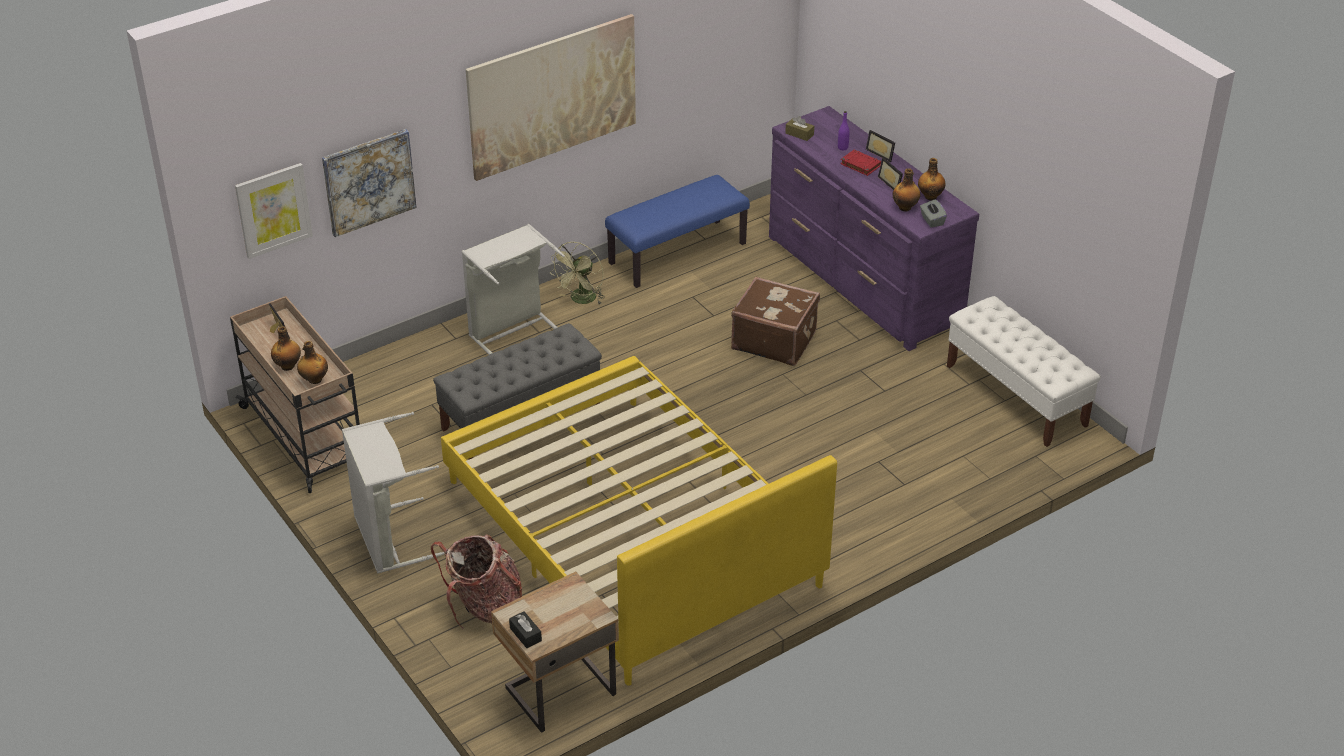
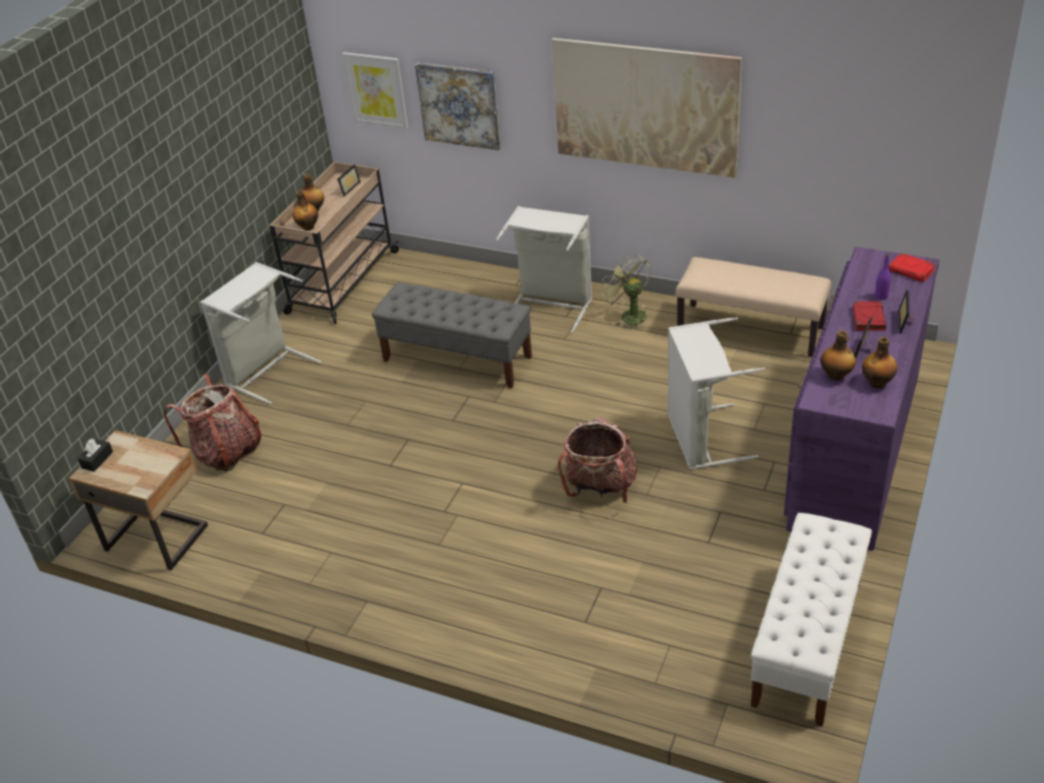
camera: 60 degrees right, 0 degrees up
yellow bed [441,356,837,686] -> none
green fan [551,242,605,305] -> green fan turned 60 degrees clockwise [601,254,651,330]
blue bench [605,175,750,288] -> beige bench [676,257,831,357]
brown suitcase [731,277,820,366] -> grey laundry basket [668,317,765,470]
brown tissue box [785,116,814,141] -> none
grey tissue box [920,200,947,227] -> none
none -> backpack [558,417,637,503]
none -> red book [888,253,936,282]

